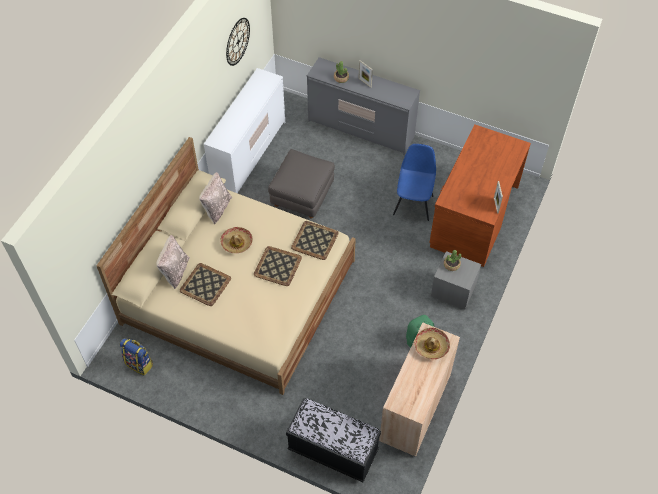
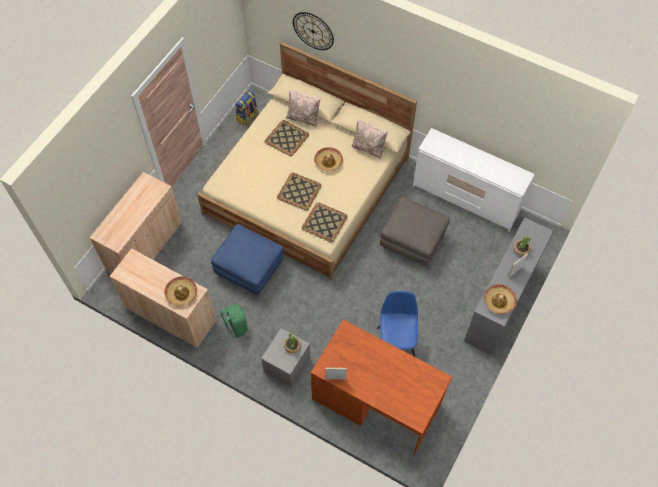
camera: 95 degrees right, 5 degrees up
wall clock [226,18,250,66] -> wall clock moved to [293,12,334,50]
black bench [286,398,381,482] -> beige cabinet [89,172,182,274]
blue chair [393,144,436,221] -> blue chair turned 105 degrees counterclockwise [378,291,418,357]
none -> blue ottoman [211,224,284,295]
none -> hat [484,284,517,314]

